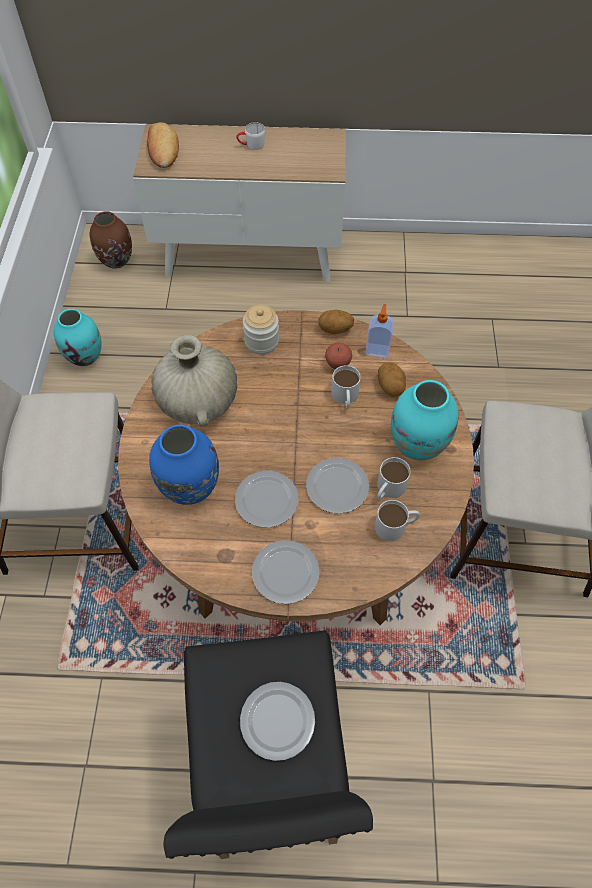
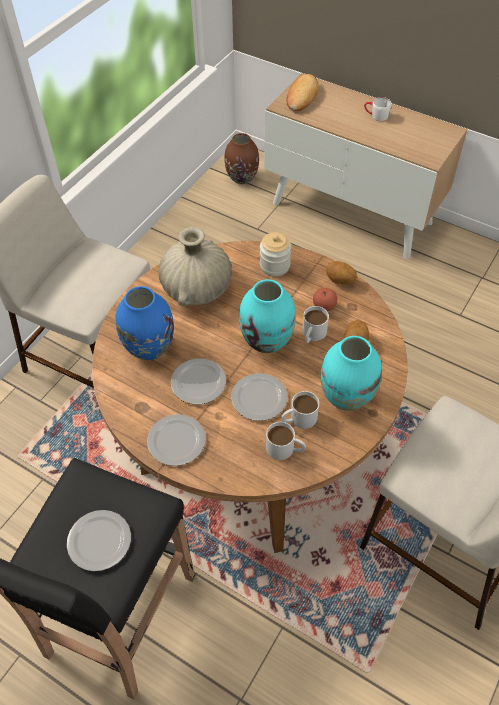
camera: 30 degrees right, 5 degrees down
turquoise vase [54,309,102,366] -> turquoise vase moved to [239,279,296,353]
soap dispenser [365,304,394,358] -> none

